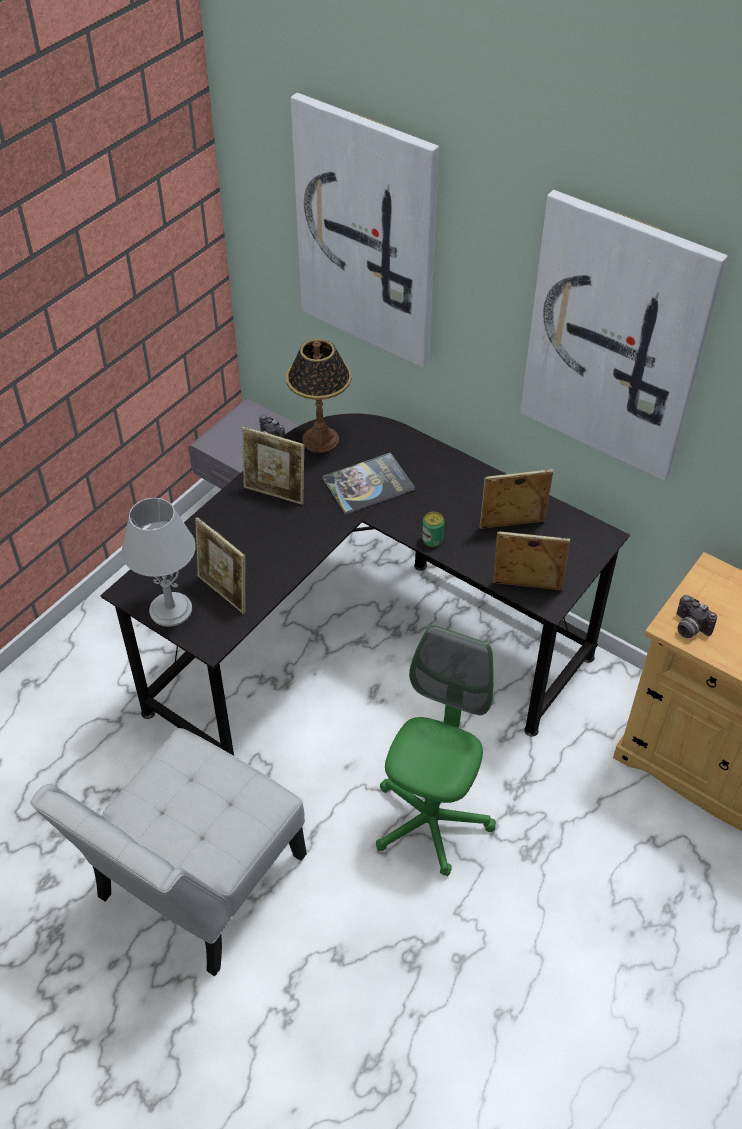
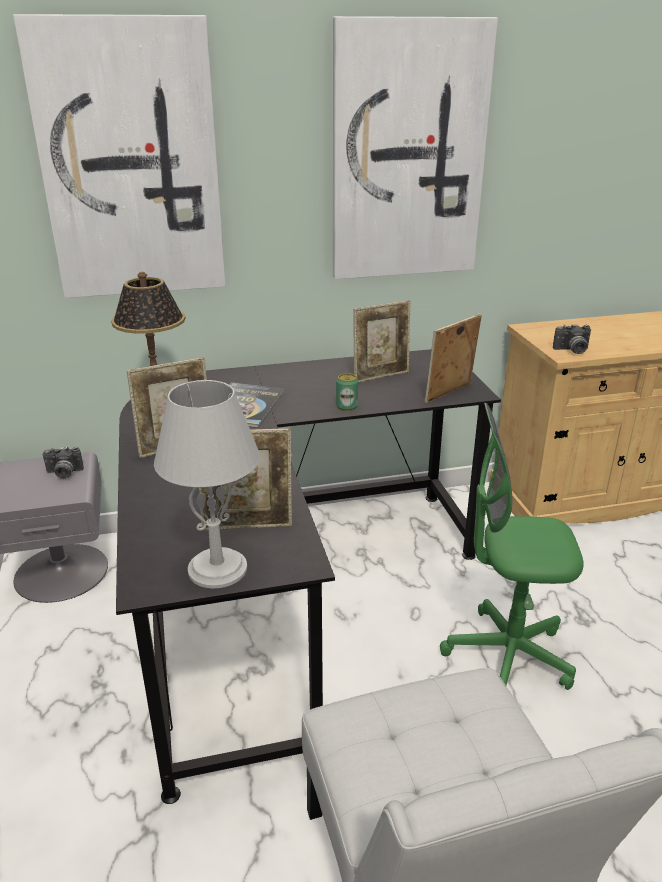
camera: 50 degrees left, 20 degrees down
green office chair [376,625,496,876] -> green office chair turned 60 degrees counterclockwise [440,403,584,690]
picture frame [479,469,553,529] -> picture frame turned 150 degrees counterclockwise [353,300,411,383]

